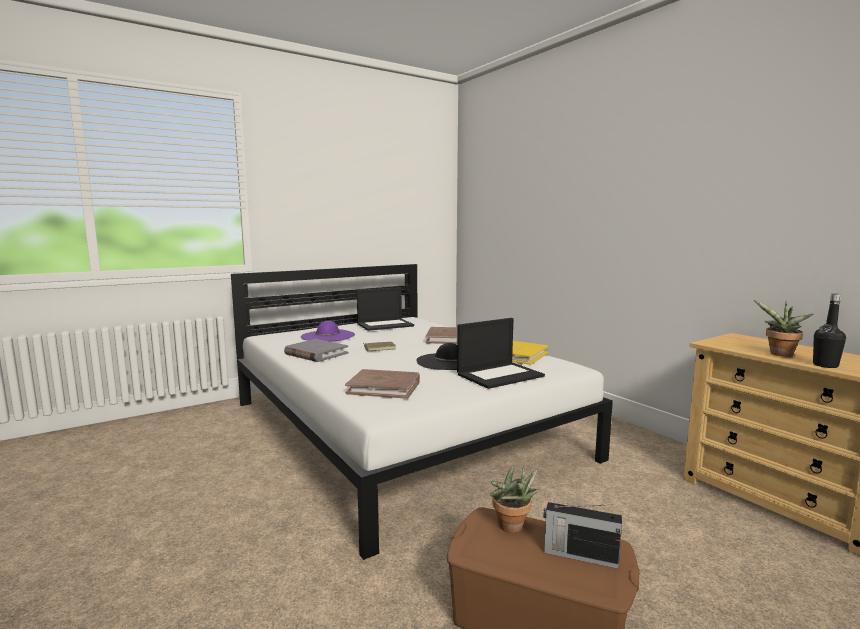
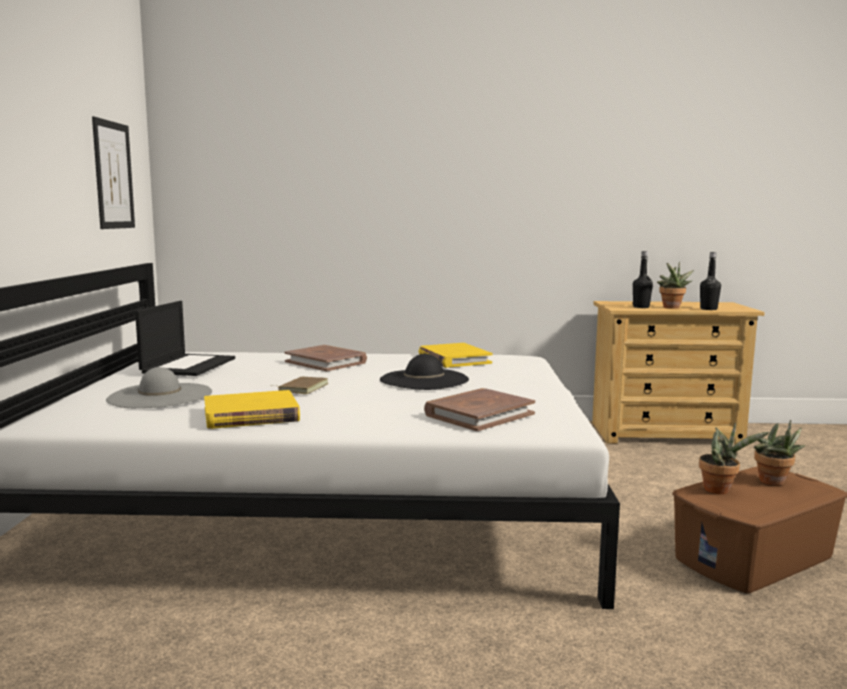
camera: 55 degrees left, 0 degrees up
grey book [284,339,349,362] -> yellow book [204,390,300,429]
purple hat [301,320,355,341] -> grey hat [106,367,212,408]
laptop [457,318,545,389] -> none
radio [543,502,622,569] -> potted plant [754,420,806,486]
none -> picture [92,116,135,229]
none -> black bottle [633,251,653,308]

